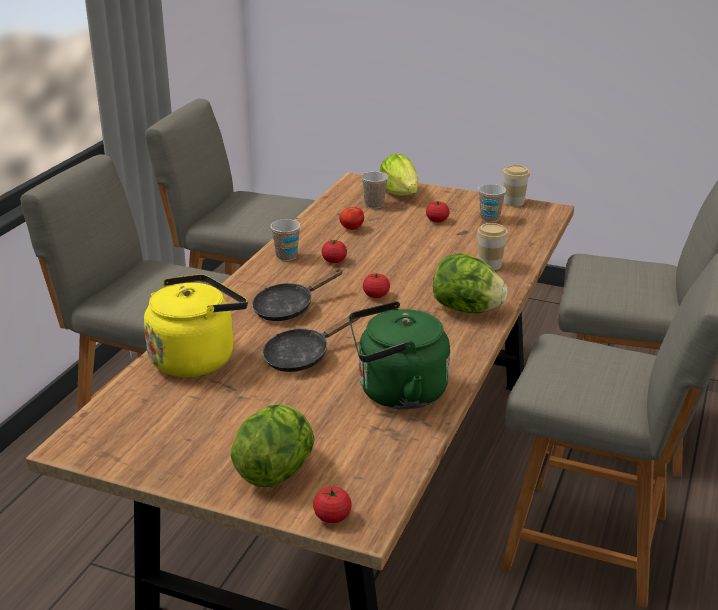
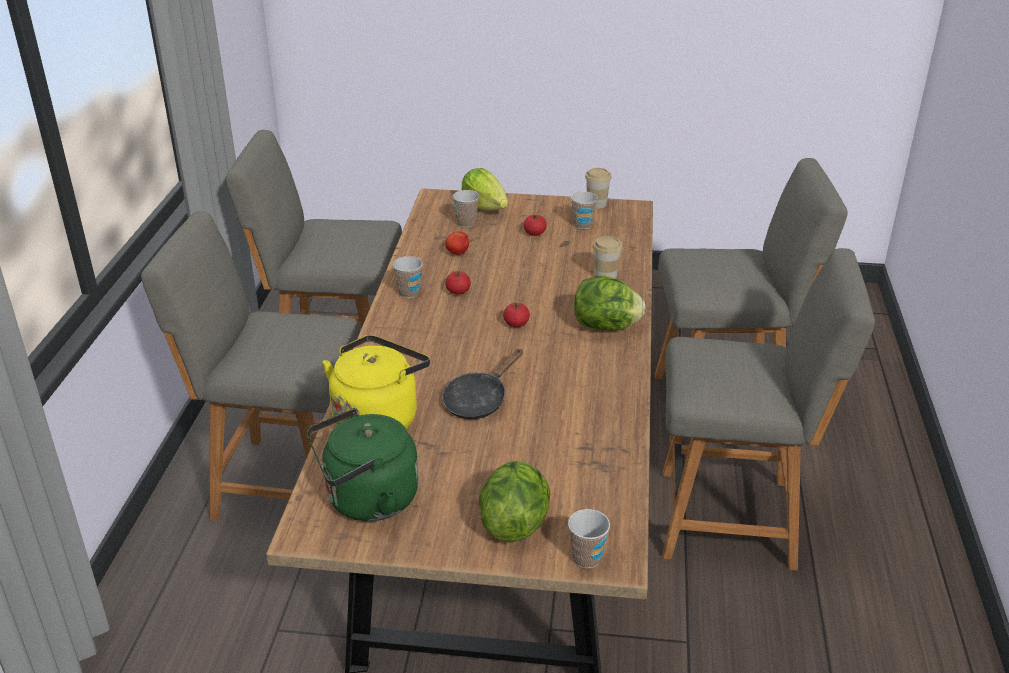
camera: 15 degrees left, 5 degrees up
black frying pan [252,269,343,321] -> none
tomato [313,486,352,523] -> cup [568,509,610,568]
green kettle [349,301,450,409] -> green kettle moved to [307,408,419,521]

